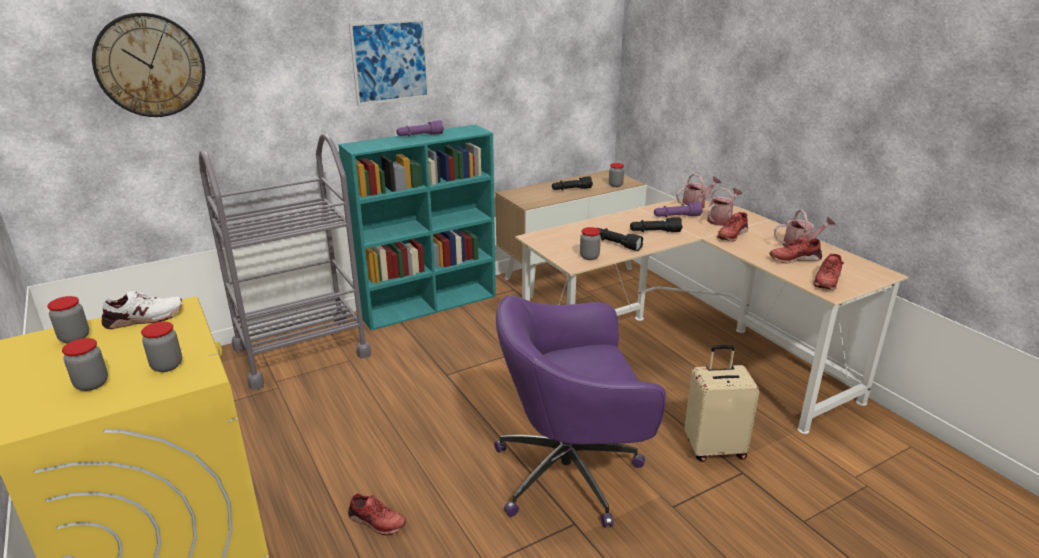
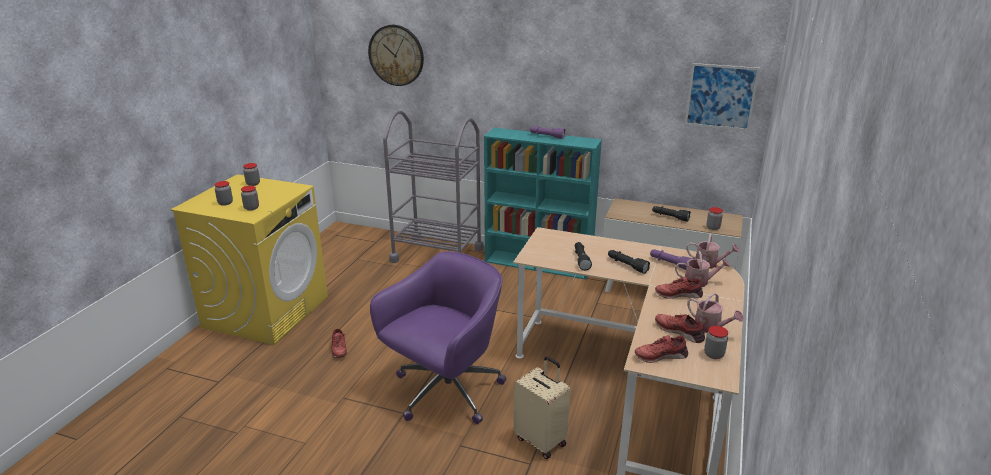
camera: 50 degrees right, 0 degrees up
white shoe [101,290,182,329] -> none
picture [349,18,430,106] -> picture moved to [685,63,760,131]
purple office chair [494,295,666,528] -> purple office chair turned 90 degrees clockwise [370,251,506,424]
jar [580,227,601,260] -> jar moved to [704,326,728,359]

